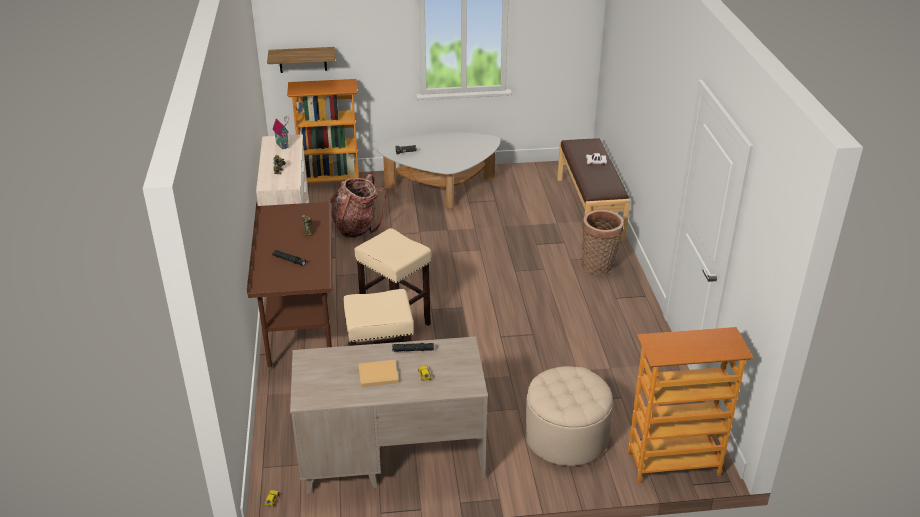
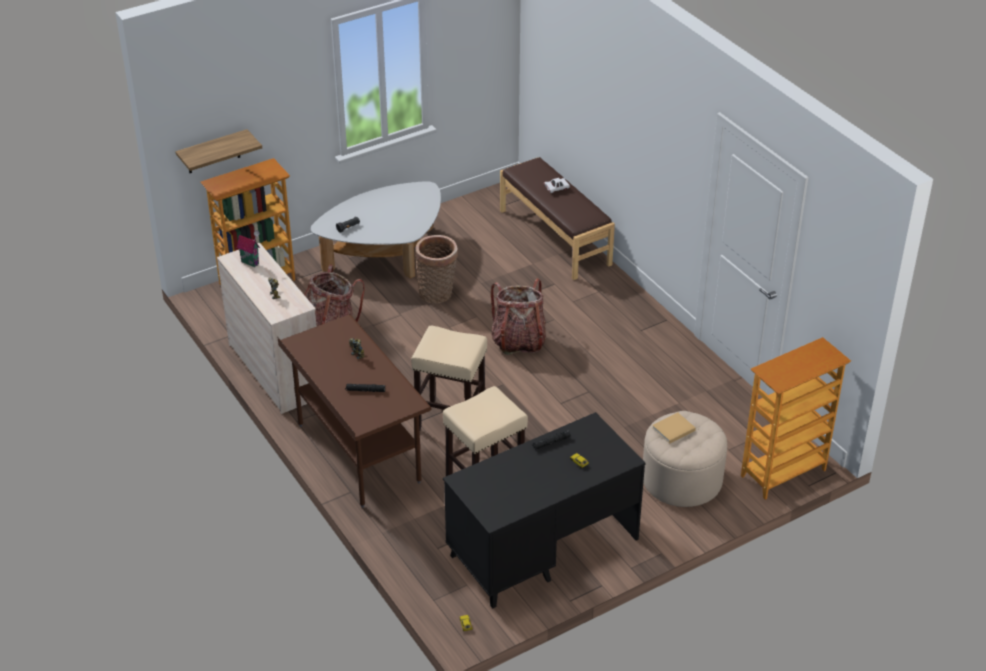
camera: 25 degrees left, 5 degrees up
beige desk [290,337,488,494] -> black desk [443,412,646,608]
beige book [358,360,399,387] -> beige book moved to [652,413,696,444]
basket [582,210,624,275] -> basket moved to [415,235,458,304]
none -> backpack [491,278,546,355]

